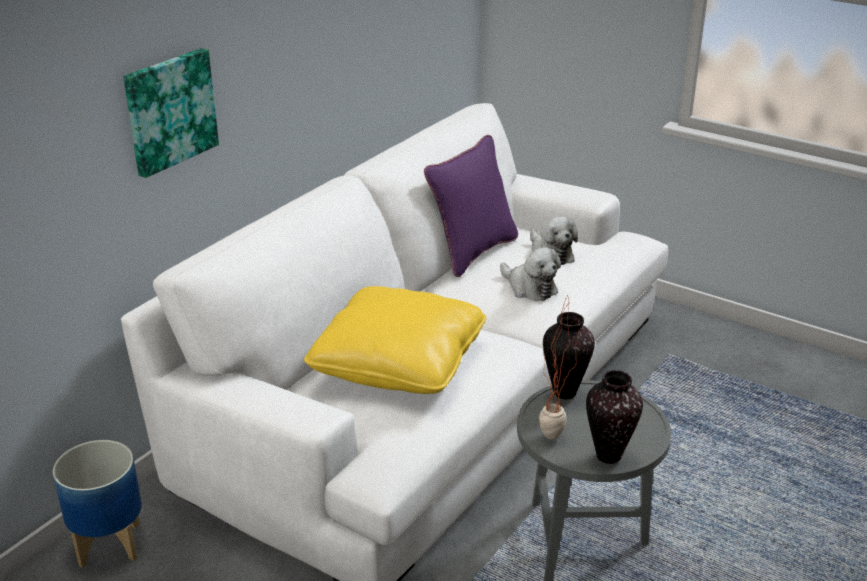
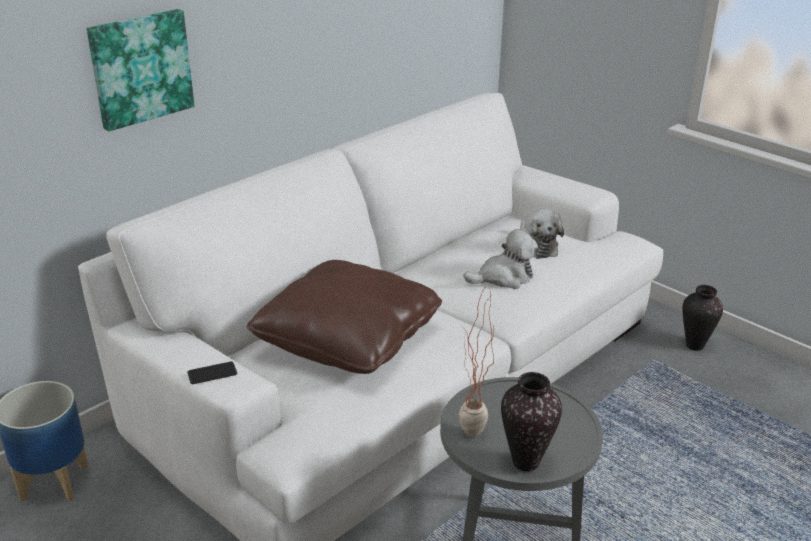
camera: 10 degrees right, 0 degrees up
yellow pillow [304,286,486,394] -> brown pillow [247,260,442,374]
purple pillow [424,135,518,277] -> none
plush toy [500,247,561,301] -> plush toy turned 75 degrees counterclockwise [463,229,538,289]
vase [543,312,595,399] -> vase moved to [682,285,723,351]
none -> phone [187,362,237,384]

